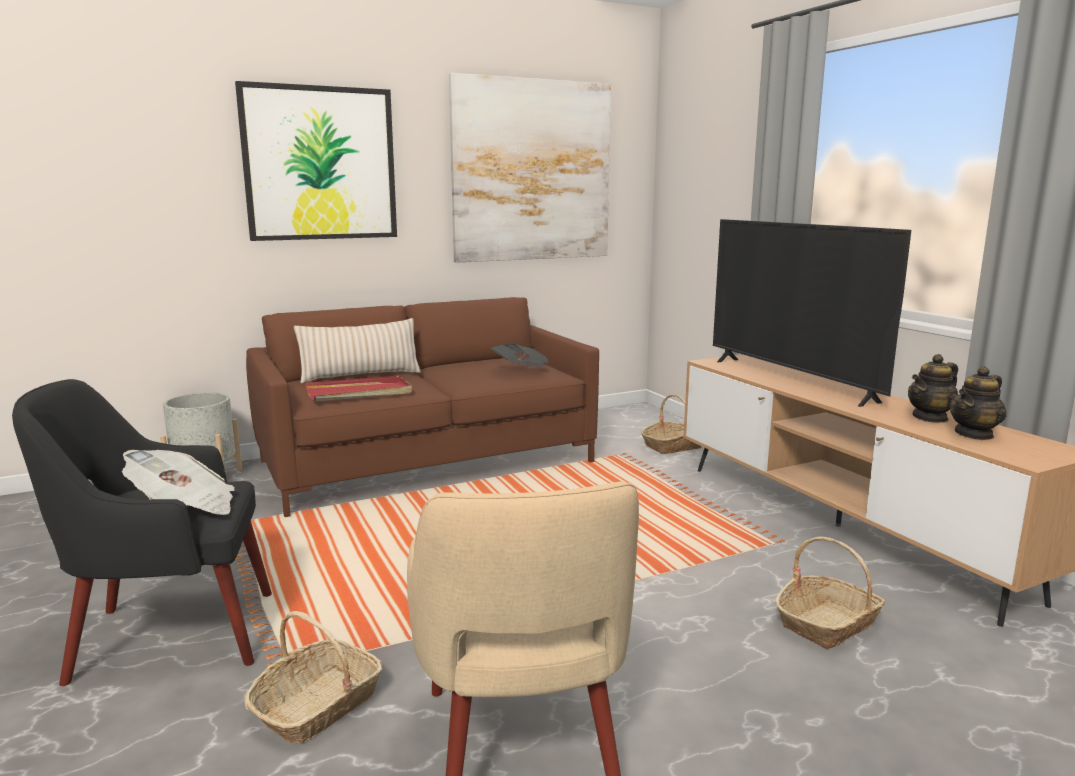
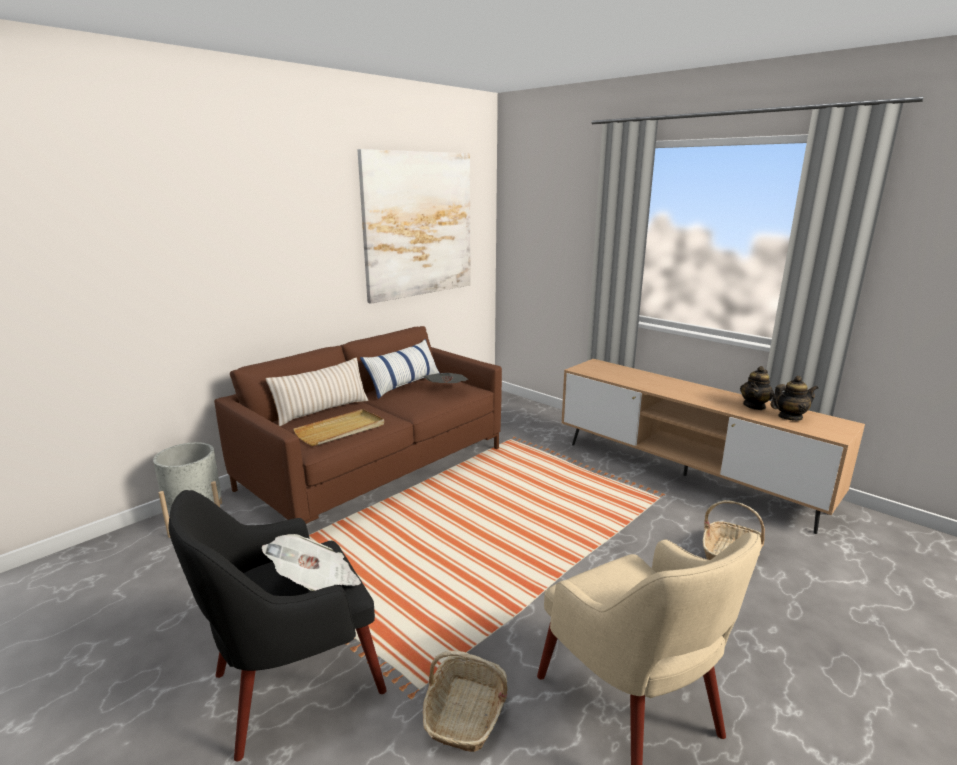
camera: 20 degrees left, 5 degrees up
picture [235,81,397,241] -> none
red tray [305,376,412,402] -> beige tray [293,409,384,446]
basket [641,394,701,454] -> none
television [713,219,911,407] -> none
teapot [949,366,1007,440] -> teapot turned 135 degrees counterclockwise [771,376,818,421]
none -> pillow [360,339,440,399]

